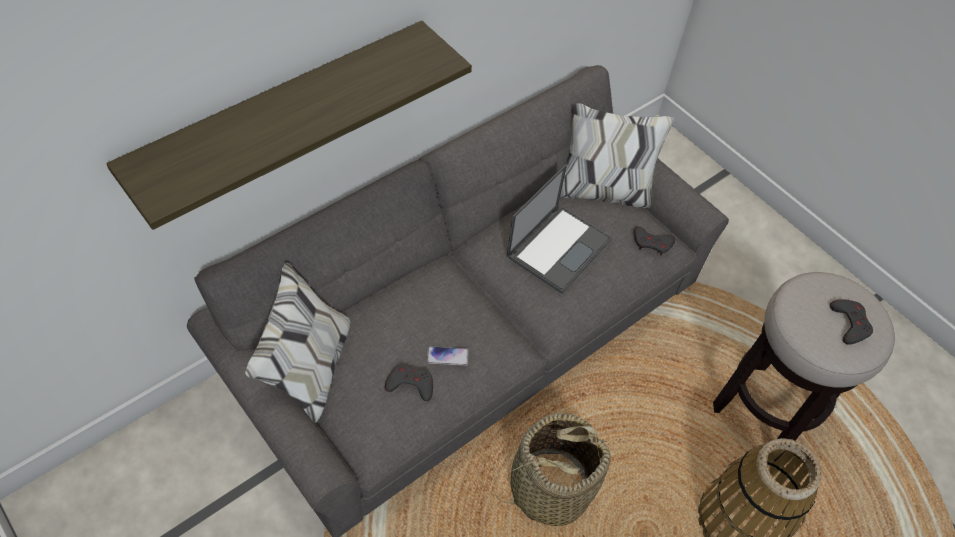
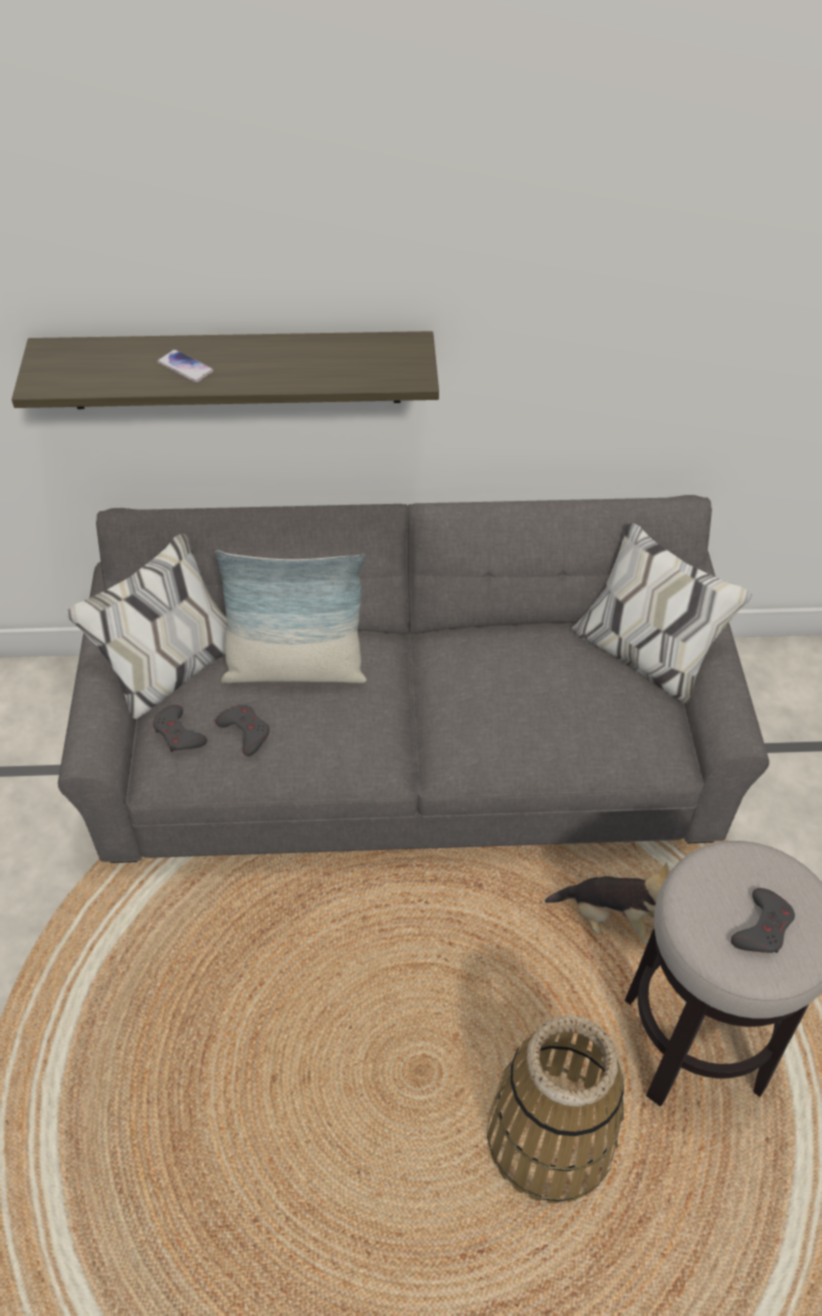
camera: 40 degrees right, 5 degrees down
phone [427,347,468,366] -> phone moved to [157,349,214,383]
basket [494,413,611,526] -> none
laptop [506,164,612,294] -> none
grey game controller [634,226,675,255] -> grey game controller moved to [153,705,207,752]
none -> pillow [215,550,367,683]
none -> plush toy [545,862,670,944]

